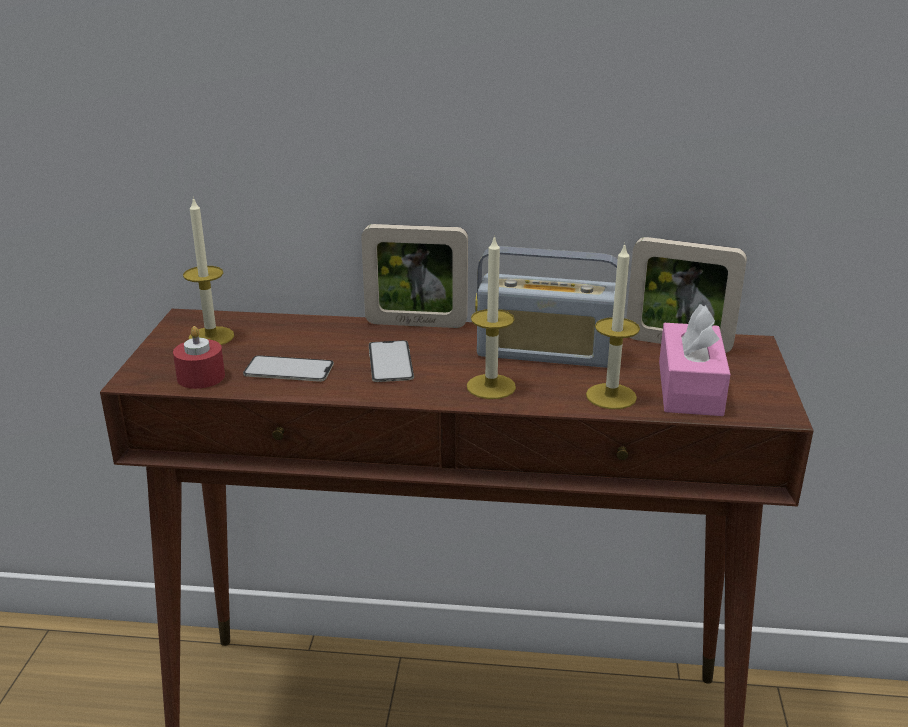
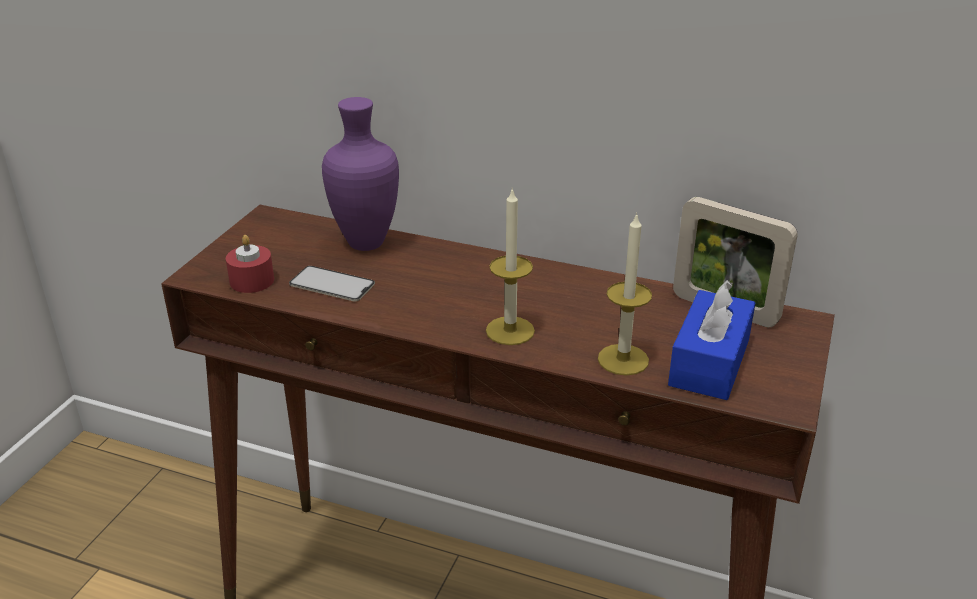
camera: 15 degrees right, 5 degrees up
candle [183,196,234,345] -> none
picture frame [361,224,468,328] -> none
phone [369,340,414,382] -> none
radio [475,246,618,368] -> none
pink tissue box [659,304,731,416] -> blue tissue box [668,280,755,400]
none -> purple vase [322,97,399,251]

